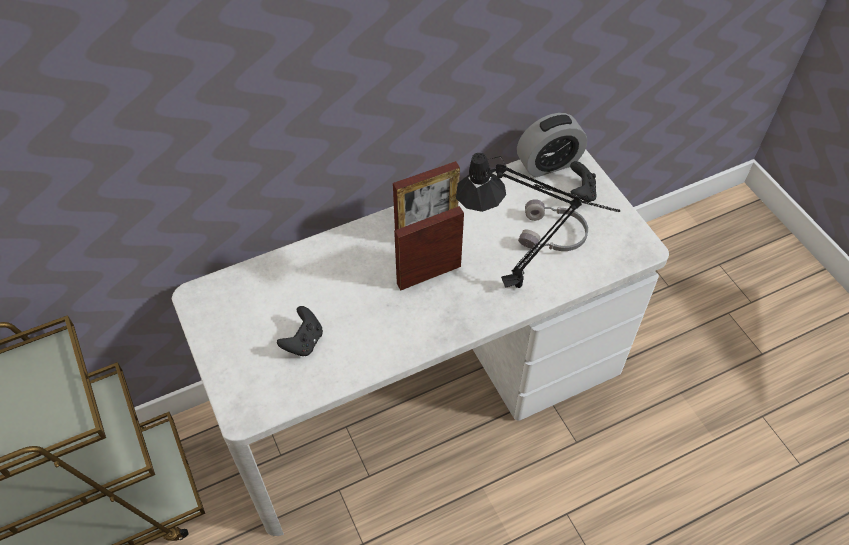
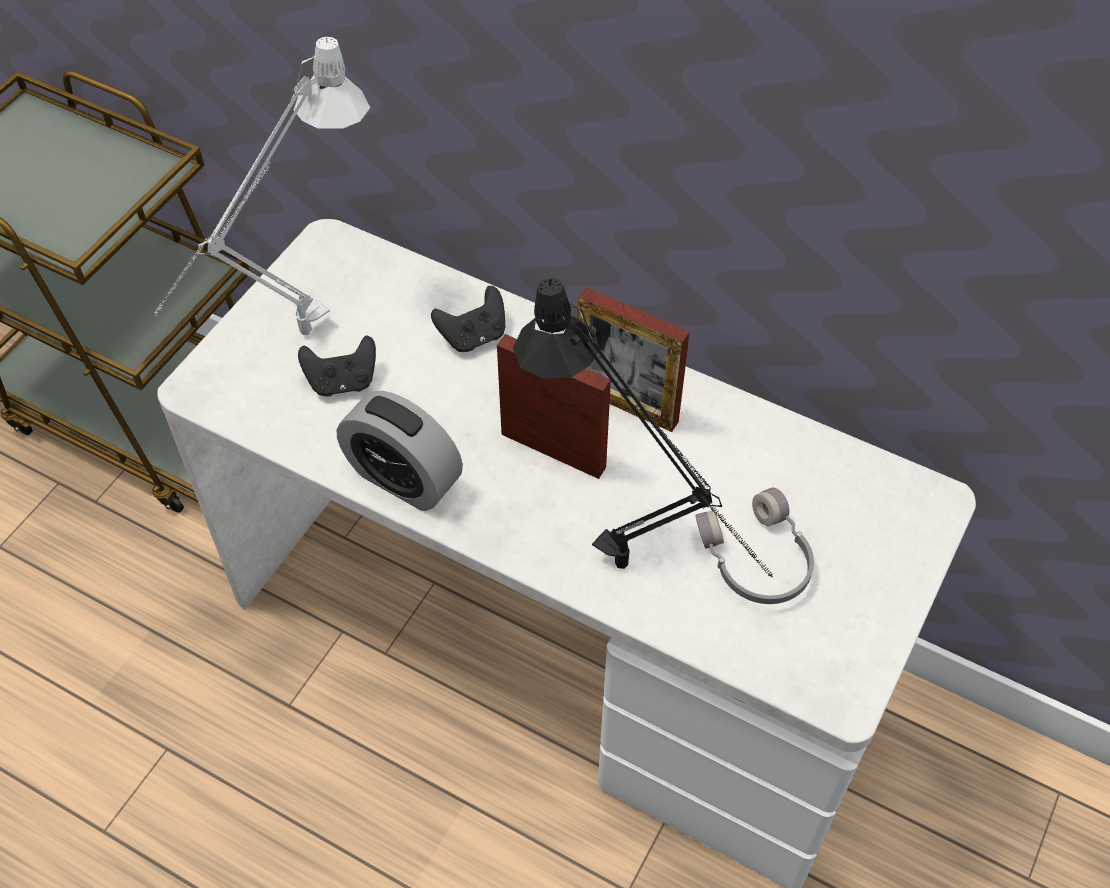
camera: 55 degrees right, 0 degrees up
alarm clock [517,113,587,177] -> alarm clock moved to [337,391,463,511]
black game controller [570,161,596,202] -> black game controller moved to [431,286,505,352]
none -> grey table lamp [154,37,370,335]

